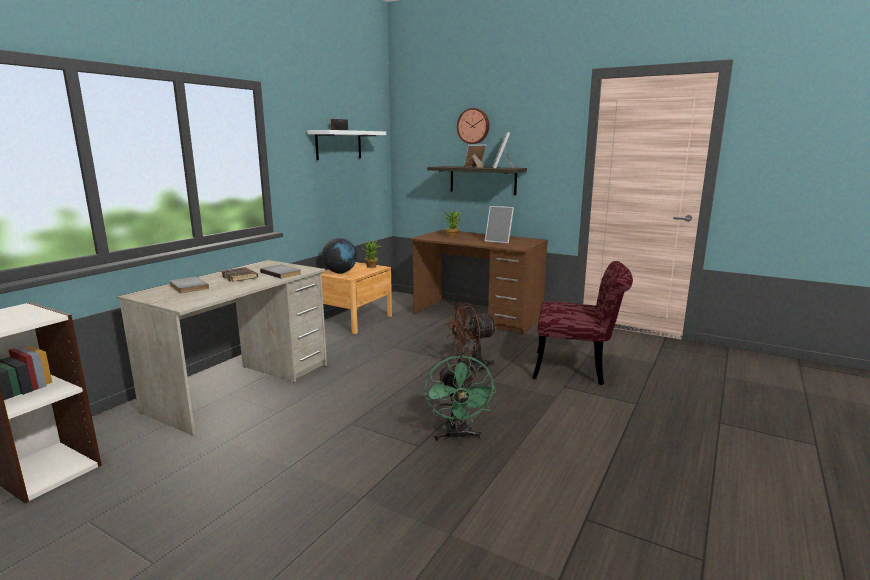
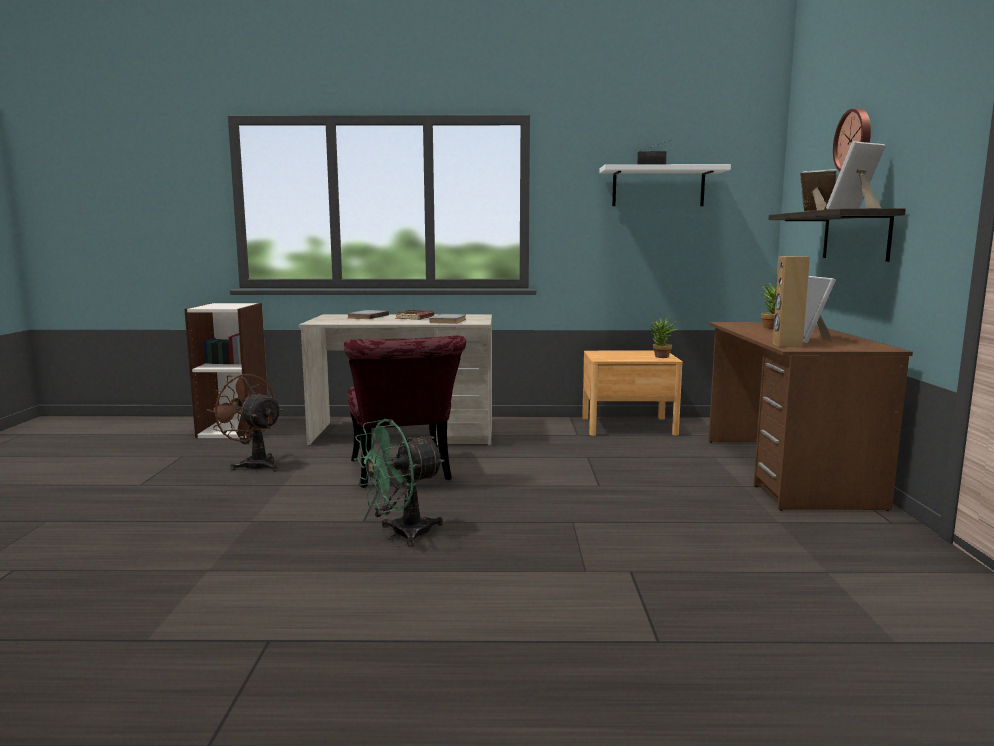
camera: 60 degrees right, 5 degrees down
globe [322,238,357,274] -> none
brown fan [445,302,497,376] -> brown fan moved to [207,374,282,472]
red chair [532,261,633,385] -> red chair moved to [344,336,466,488]
none -> brown speaker [772,256,810,347]

